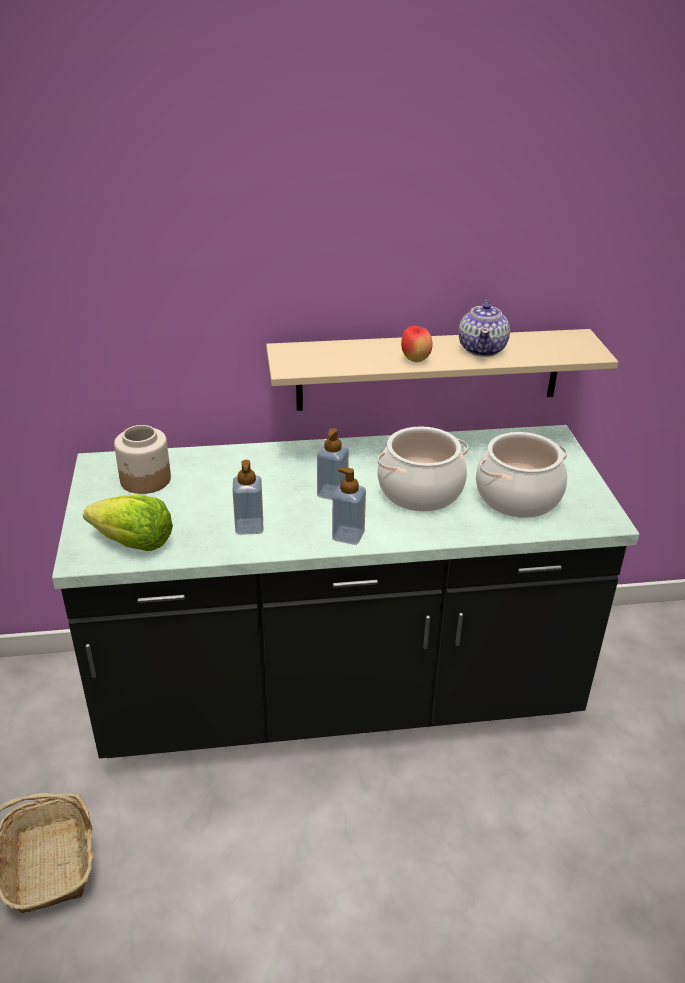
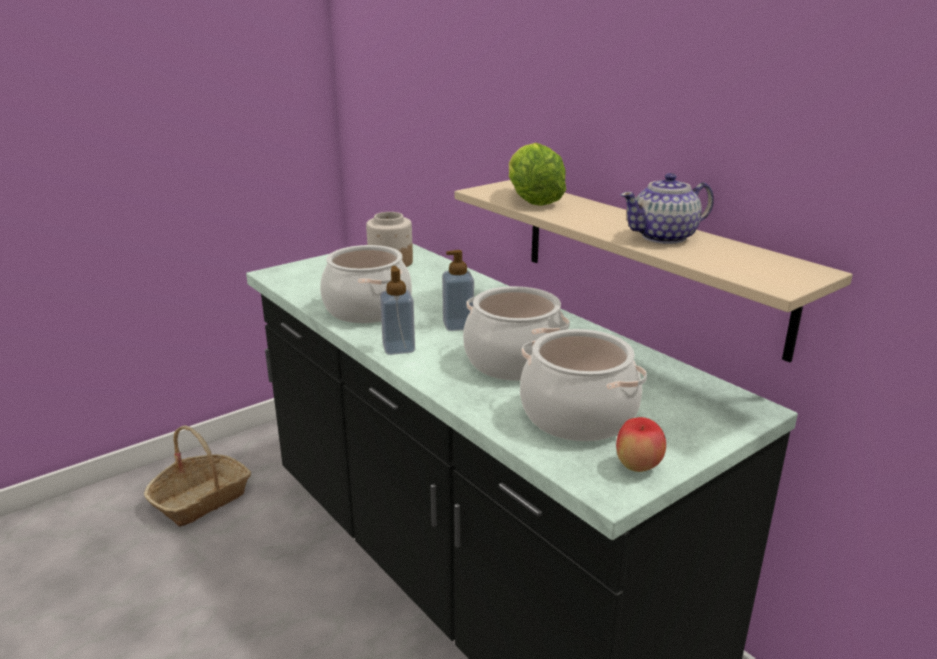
camera: 60 degrees right, 10 degrees down
lettuce [83,494,173,551] -> lettuce moved to [509,143,566,206]
soap dispenser [233,460,263,535] -> cooking pot [320,245,412,323]
apple [401,326,433,362] -> apple moved to [616,417,666,472]

